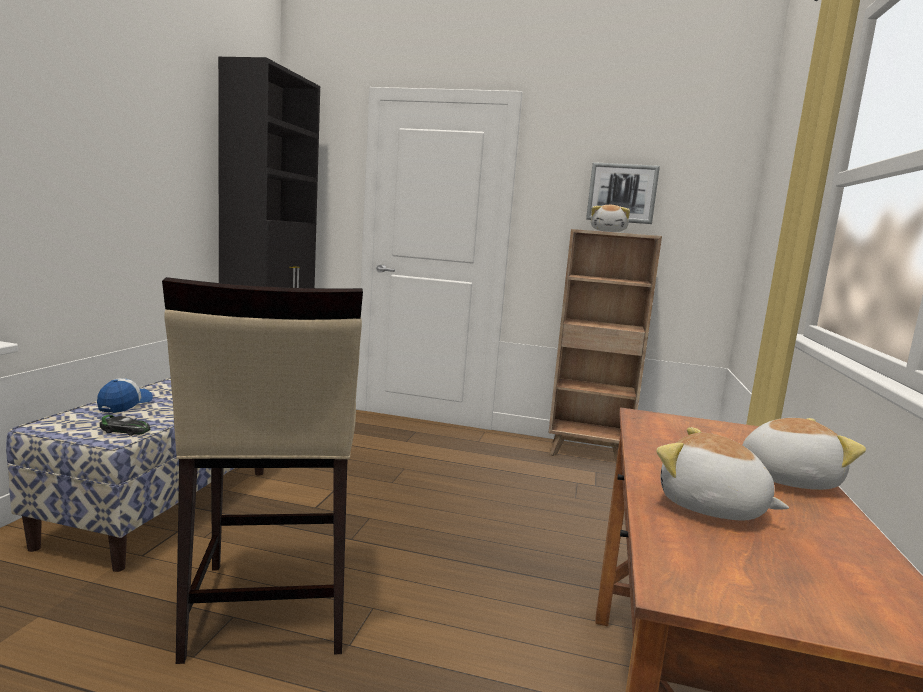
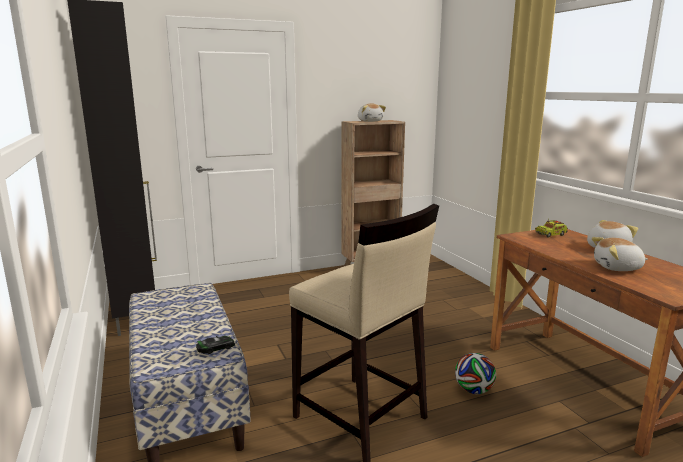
camera: 35 degrees left, 5 degrees up
cap [97,378,153,413] -> none
picture [586,162,660,224] -> none
none -> football [455,353,496,394]
none -> toy truck [535,220,568,238]

